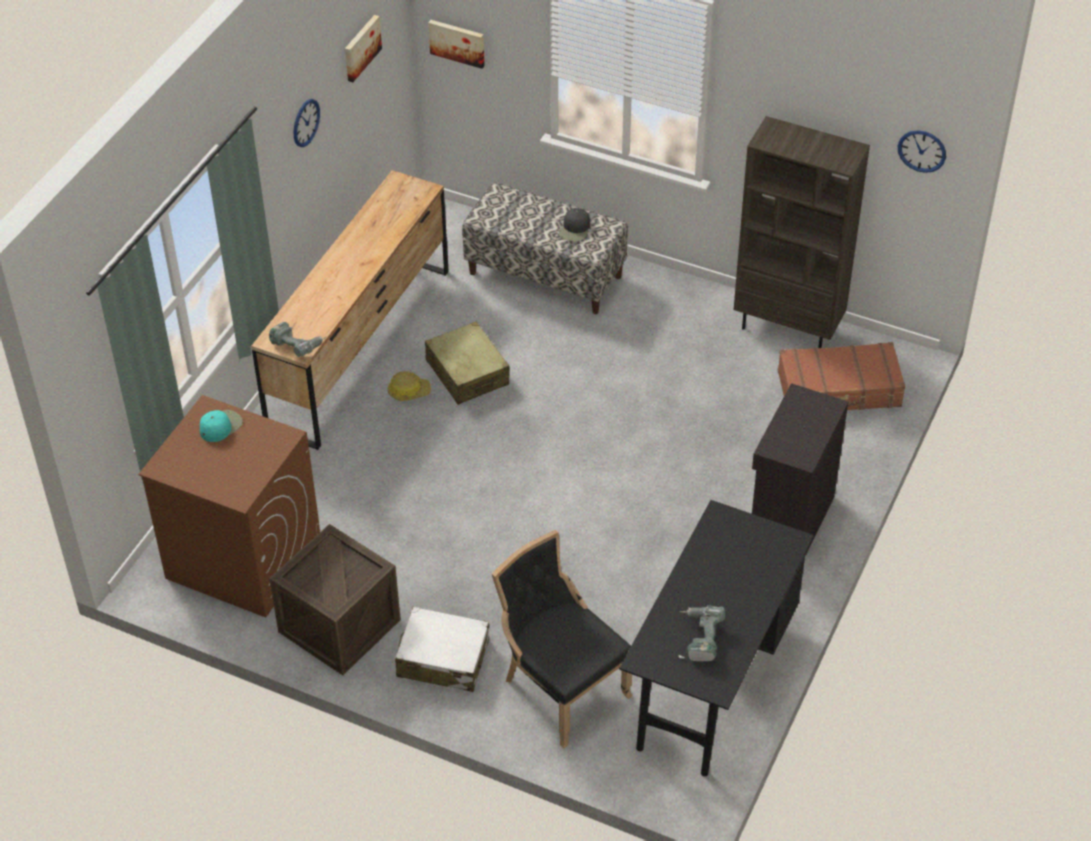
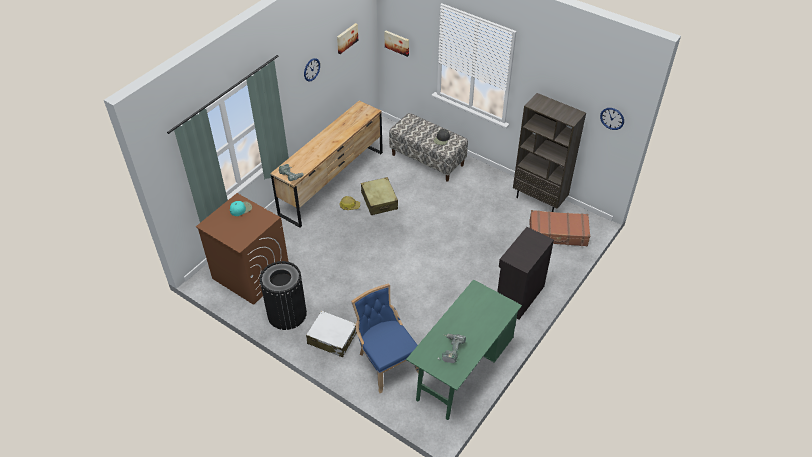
camera: 10 degrees right, 0 degrees up
crate [269,524,401,675] -> black trash can [260,261,307,330]
black chair [492,530,633,748] -> blue chair [351,283,419,393]
black desk [619,500,814,777] -> green desk [406,279,522,420]

